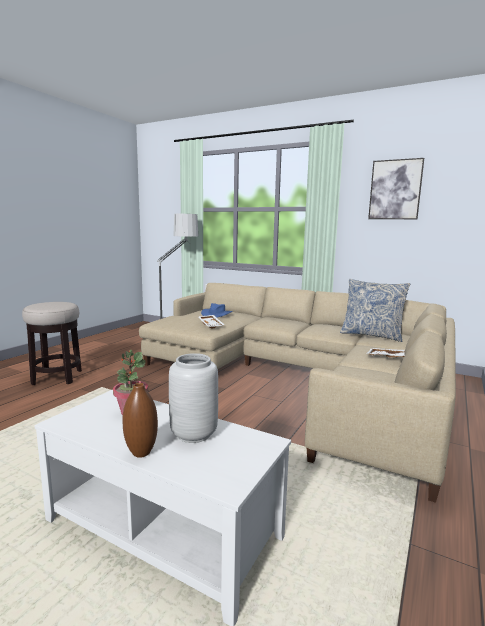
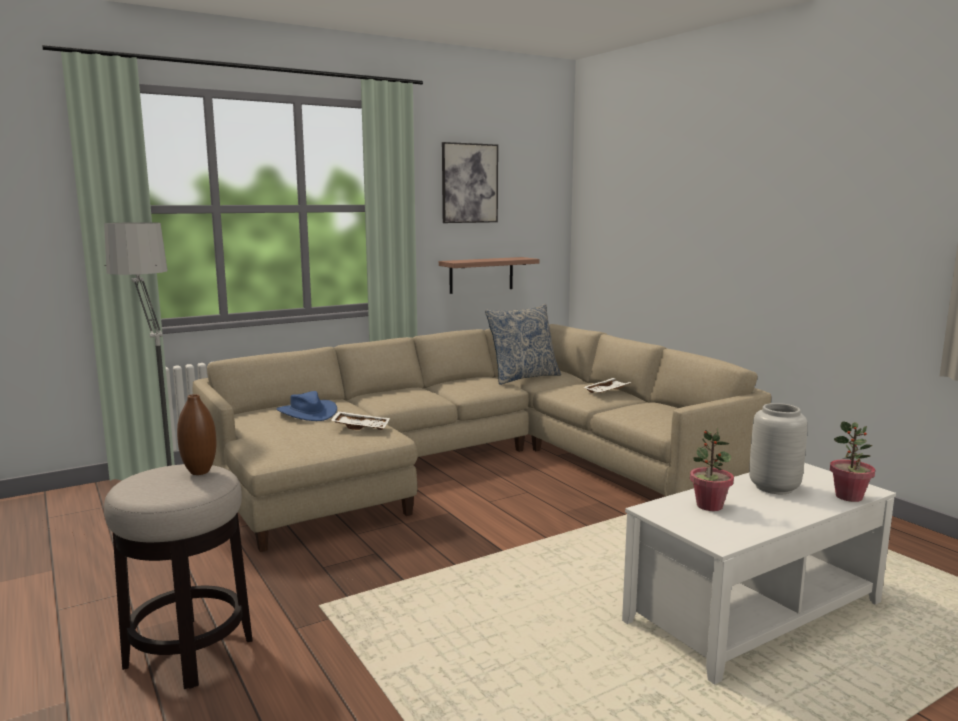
camera: 60 degrees left, 0 degrees up
brown vase [123,383,158,458] -> brown vase moved to [177,394,216,475]
none -> shelf [439,257,539,294]
none -> potted plant [830,421,875,502]

